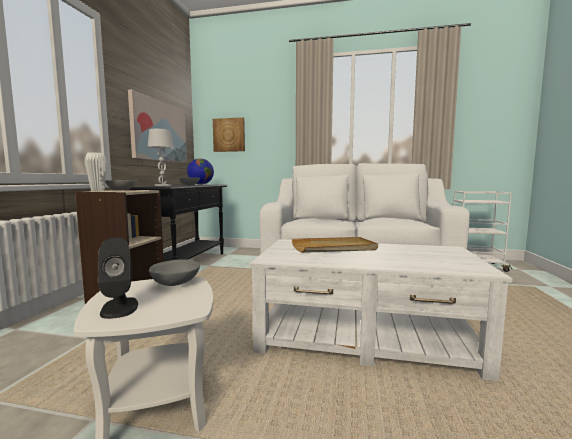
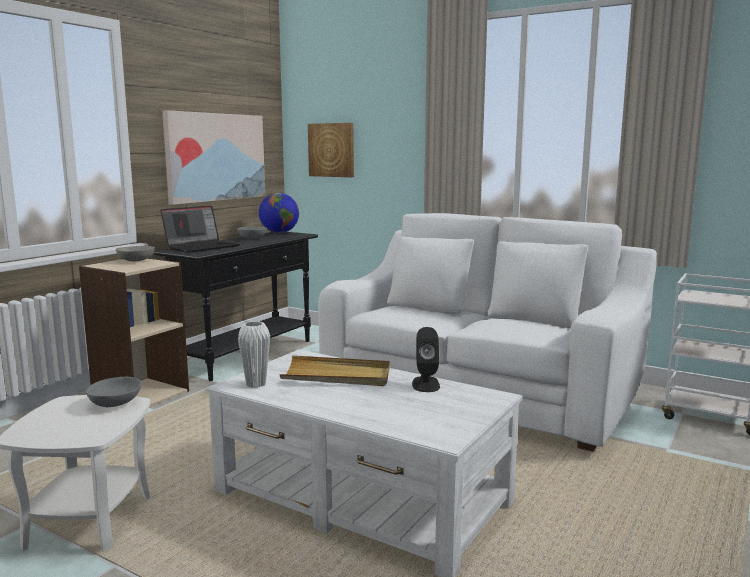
camera: 20 degrees right, 5 degrees up
white vase [84,152,107,191] -> white vase moved to [238,321,270,388]
black speaker [98,238,138,319] -> black speaker moved to [412,327,440,392]
white table lamp [147,129,174,186] -> laptop [160,205,240,253]

